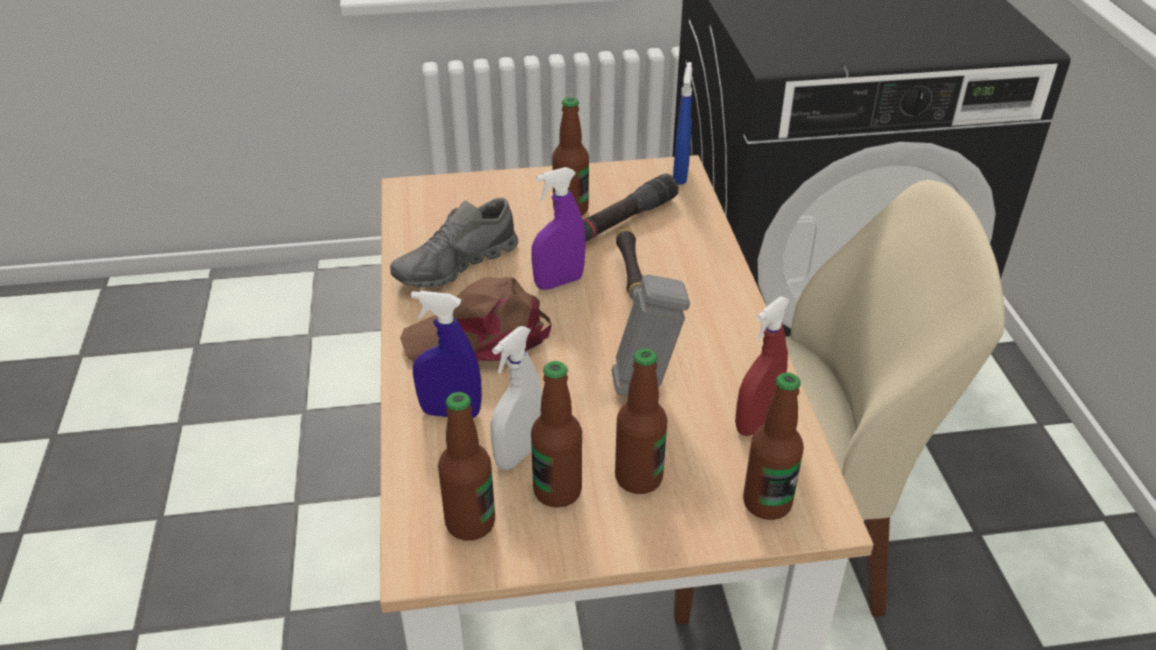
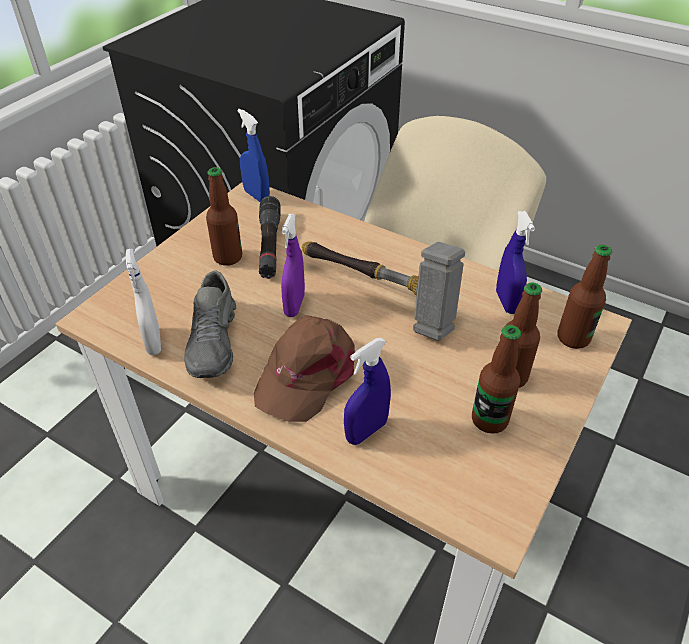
camera: 50 degrees left, 5 degrees up
bottle [438,392,495,541] -> none
white spray bottle [490,326,542,470] -> white spray bottle moved to [126,248,161,355]
red spray bottle [735,296,790,436] -> blue spray bottle [496,211,535,314]

